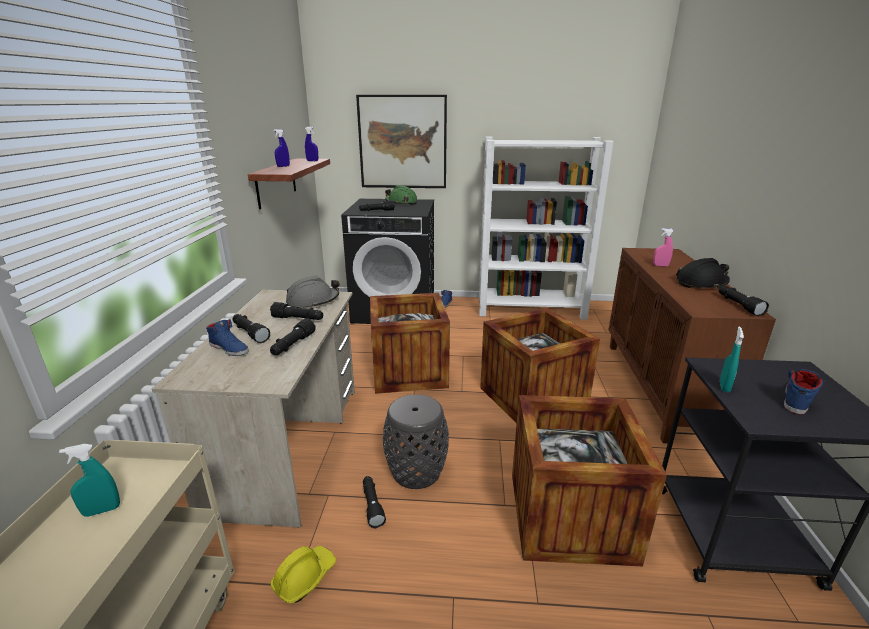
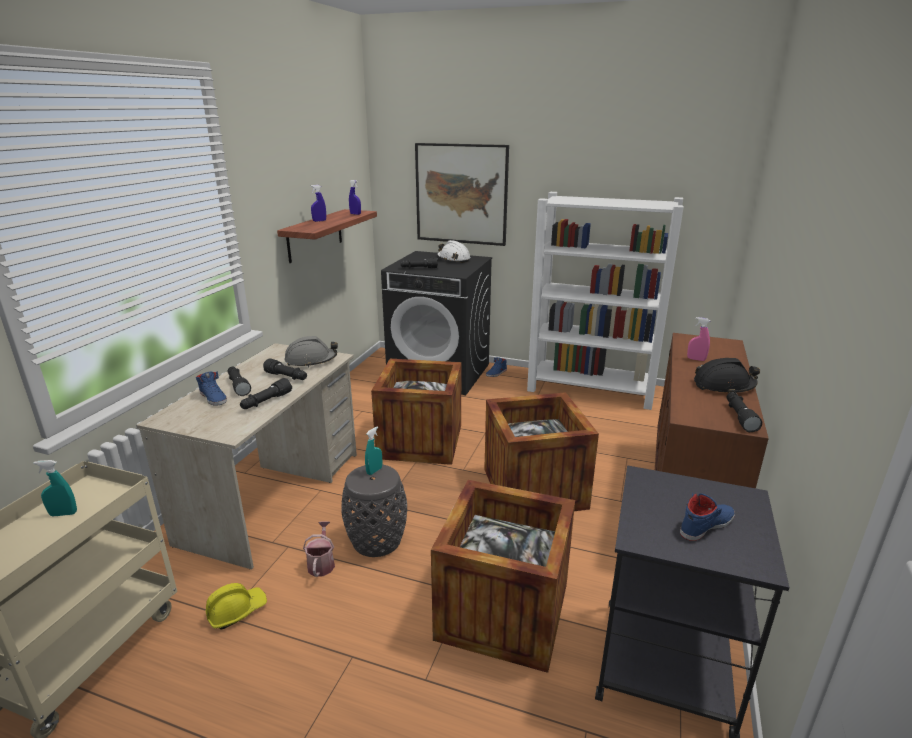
camera: 15 degrees right, 0 degrees up
black flashlight [363,476,386,528] -> watering can [303,522,335,577]
green hard hat [385,185,418,205] -> white hard hat [437,240,470,263]
turquoise spray bottle [720,327,744,392] -> turquoise spray bottle moved to [365,426,382,475]

